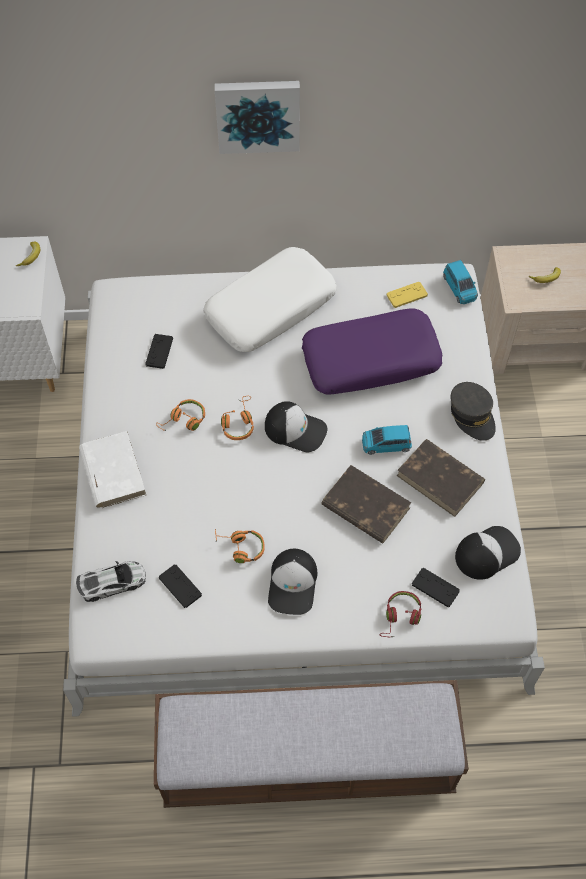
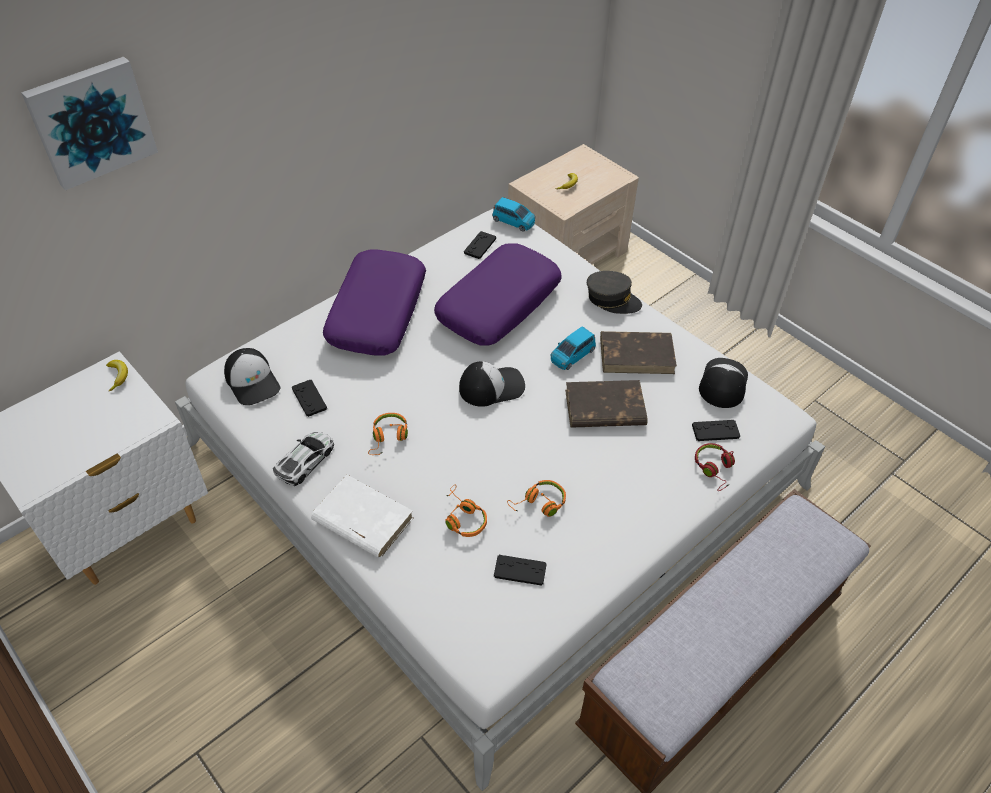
camera: 40 degrees left, 10 degrees down
toy car [76,561,146,602] -> toy car moved to [272,432,334,486]
white pillow [203,247,337,352] -> purple pillow [323,249,426,356]
picture [215,81,300,154] -> picture moved to [21,57,158,190]
orange headphones [221,396,254,440] -> orange headphones moved to [445,485,487,537]
cap [268,549,317,615] -> cap moved to [224,348,281,405]
yellow game controller [386,282,428,308] -> black game controller [464,231,496,259]

